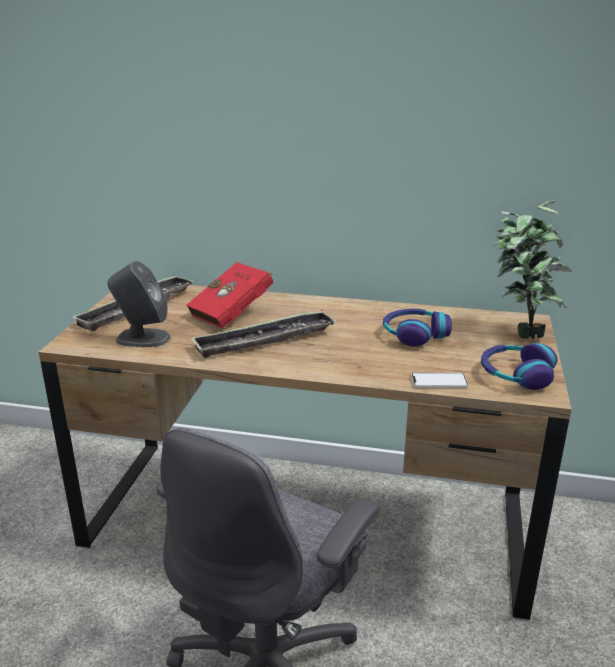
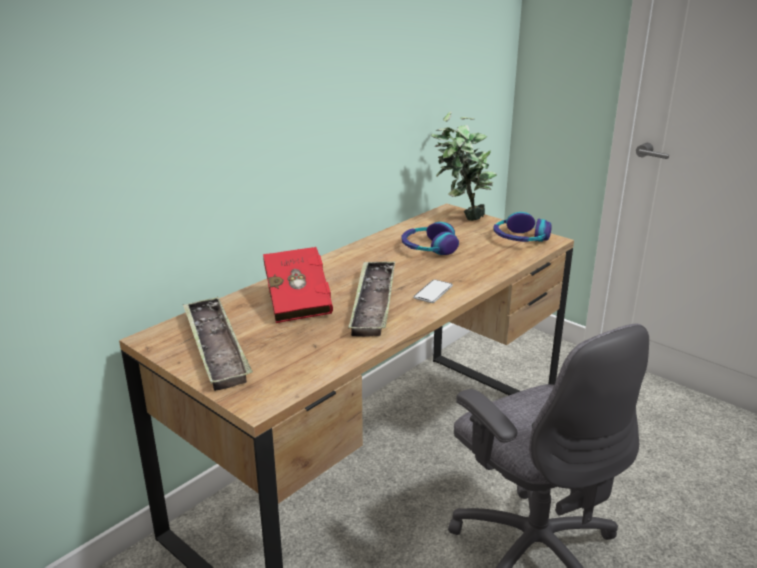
camera: 60 degrees left, 0 degrees up
grey speaker [107,261,171,347] -> none
phone [411,373,469,388] -> phone moved to [413,279,453,303]

